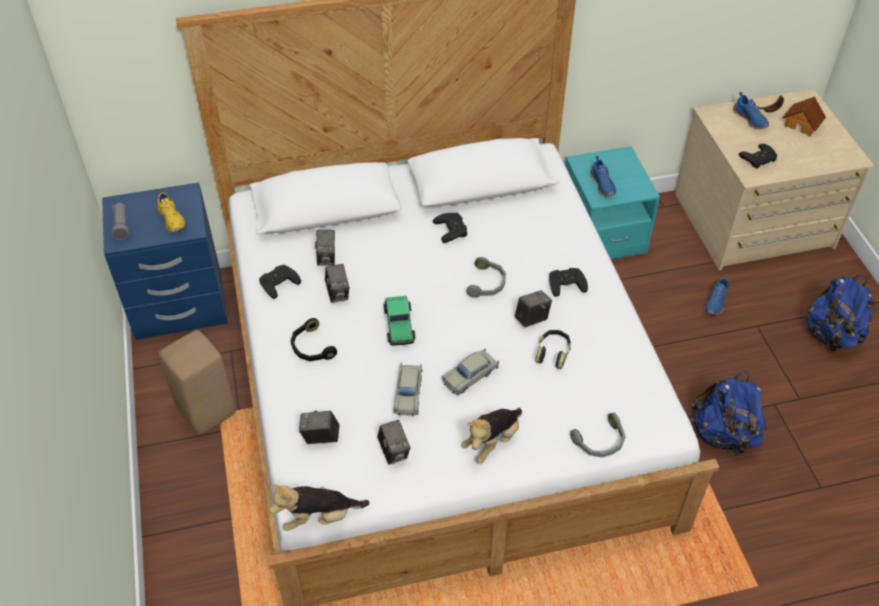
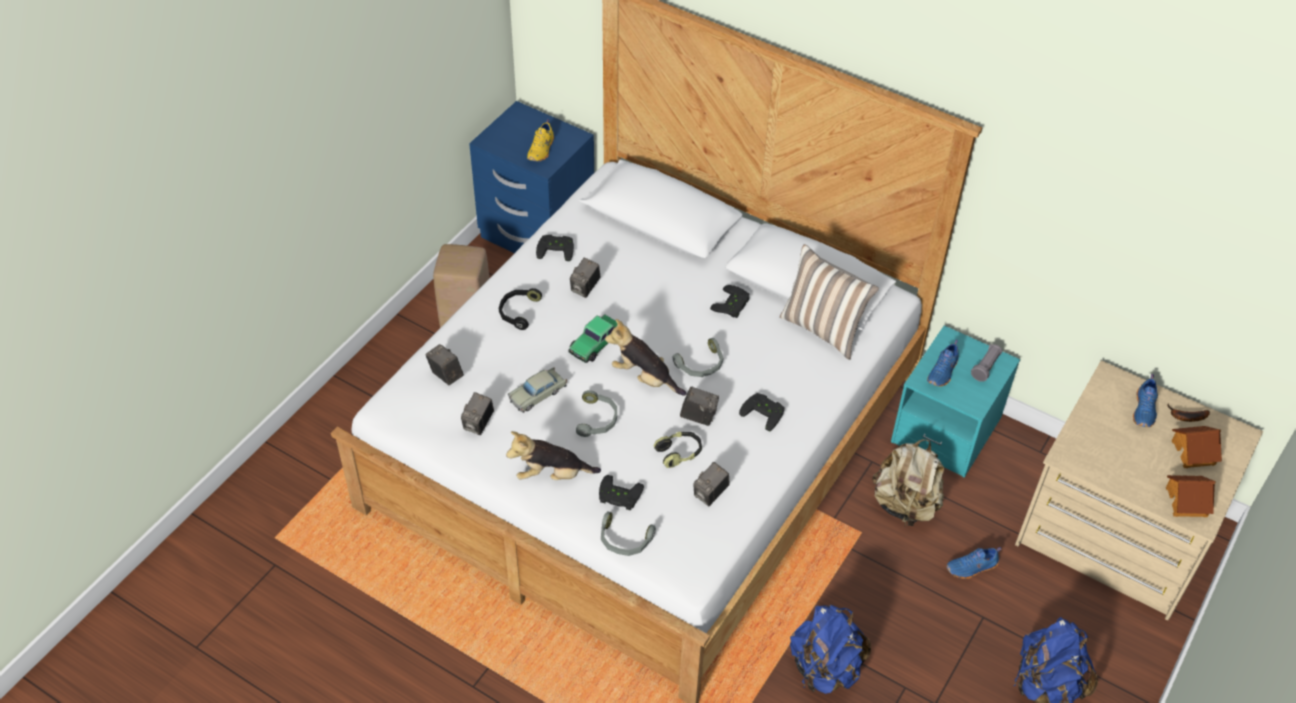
camera: 45 degrees right, 0 degrees up
grey flashlight [111,203,129,240] -> grey flashlight moved to [971,344,1002,382]
plush toy [269,485,370,531] -> plush toy moved to [605,319,687,396]
camera [315,230,335,266] -> camera moved to [693,462,730,506]
beige toy car [442,349,499,395] -> grey headphones [576,390,617,437]
black game controller [739,144,778,169] -> black game controller moved to [599,475,644,510]
none -> pillow [780,244,879,360]
none -> beige backpack [873,439,944,526]
none -> toy house [1166,475,1216,517]

